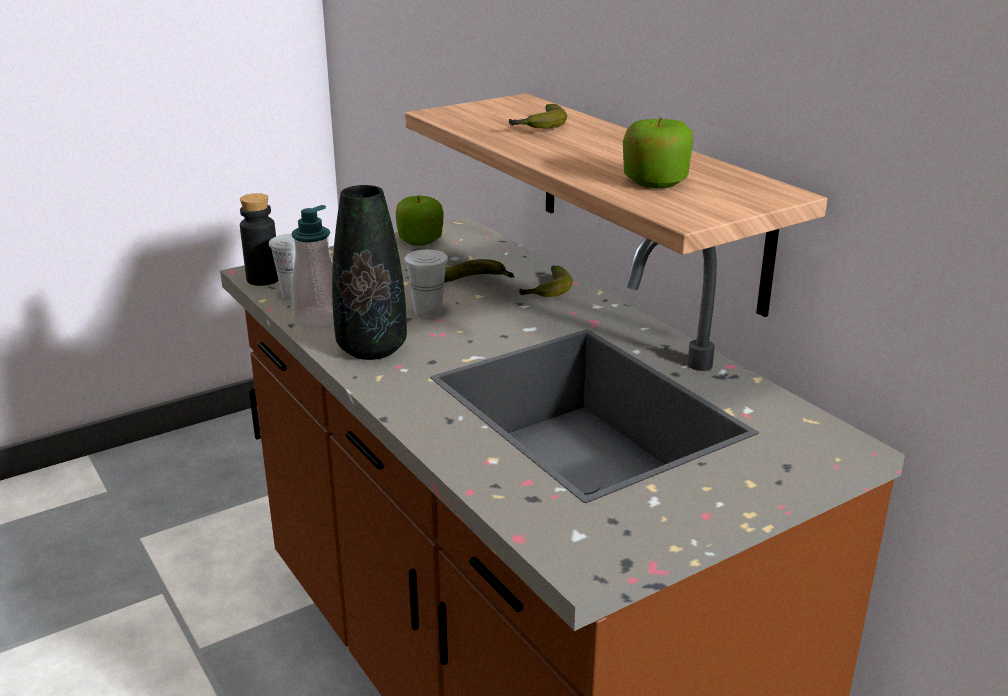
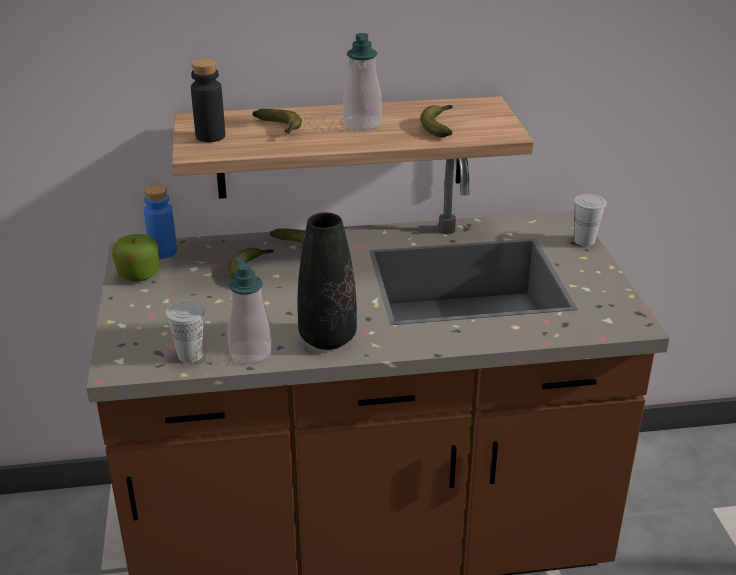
camera: 65 degrees left, 5 degrees up
black bottle [240,193,279,286] -> black bottle moved to [191,59,225,142]
white cup [404,250,448,319] -> white cup moved to [573,194,606,246]
apple [623,117,693,188] -> banana [420,105,453,137]
none -> blue bottle [144,184,177,259]
none -> soap dispenser [343,33,382,131]

